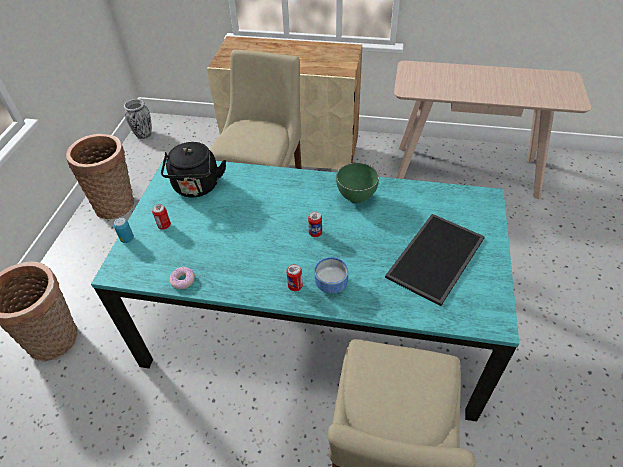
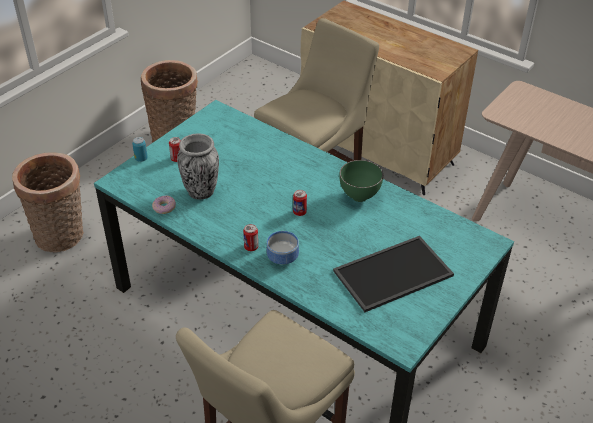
camera: 25 degrees right, 5 degrees down
vase [124,99,152,139] -> vase moved to [177,133,219,199]
black kettle [161,142,226,197] -> none

